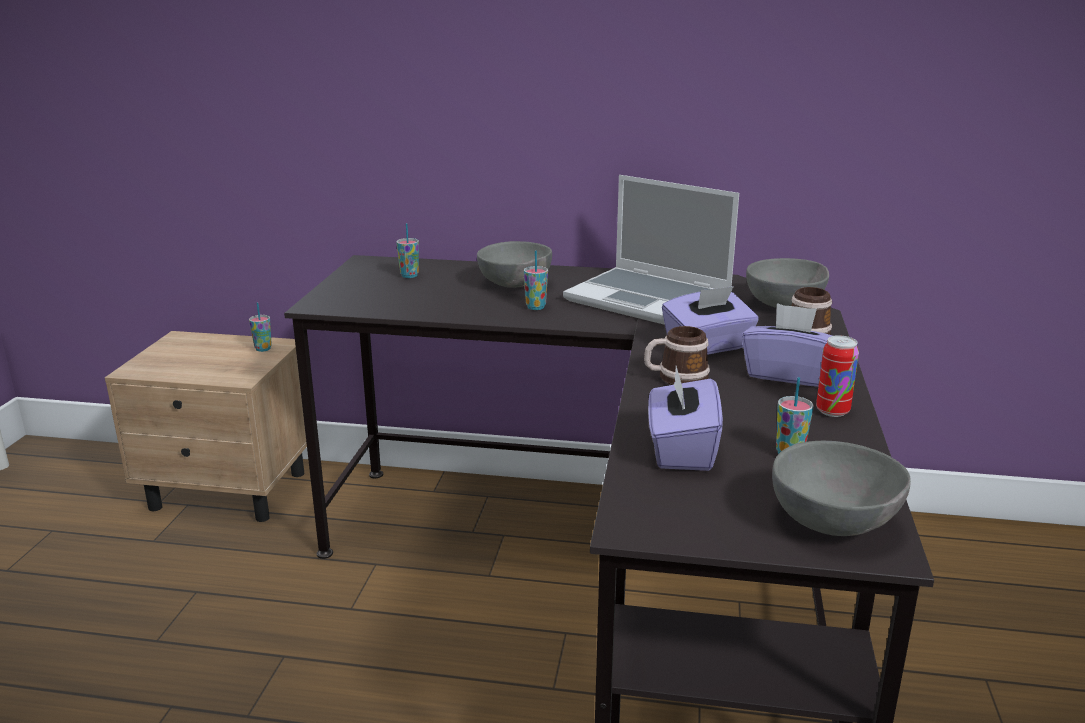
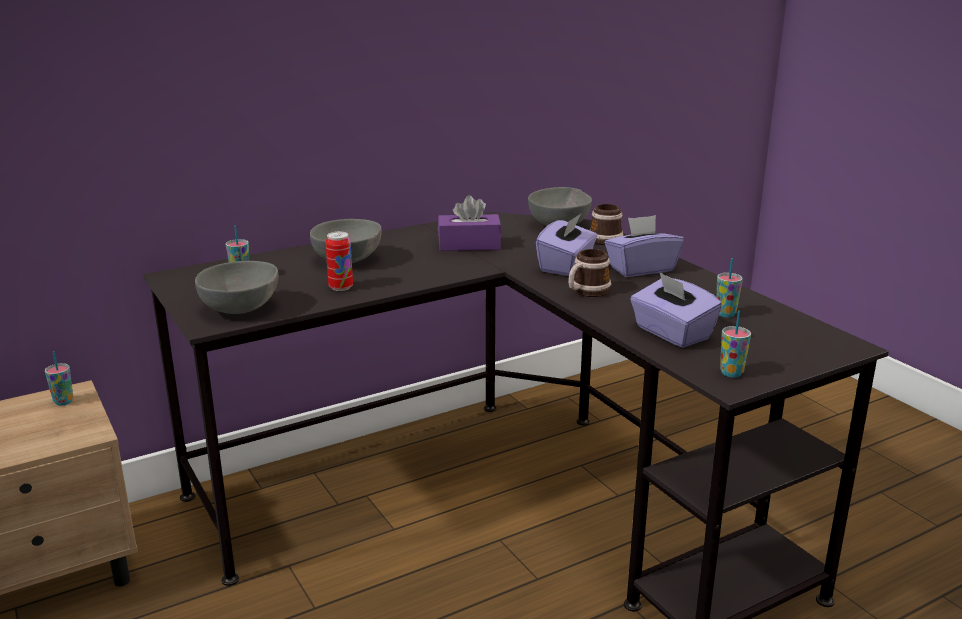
camera: 40 degrees left, 0 degrees up
cup [524,250,548,310] -> cup moved to [720,310,751,378]
laptop [563,175,739,325] -> purple tissue box [438,195,502,251]
grey bowl [772,441,911,536] -> grey bowl moved to [195,261,278,314]
can [816,335,859,417] -> can moved to [326,231,353,291]

